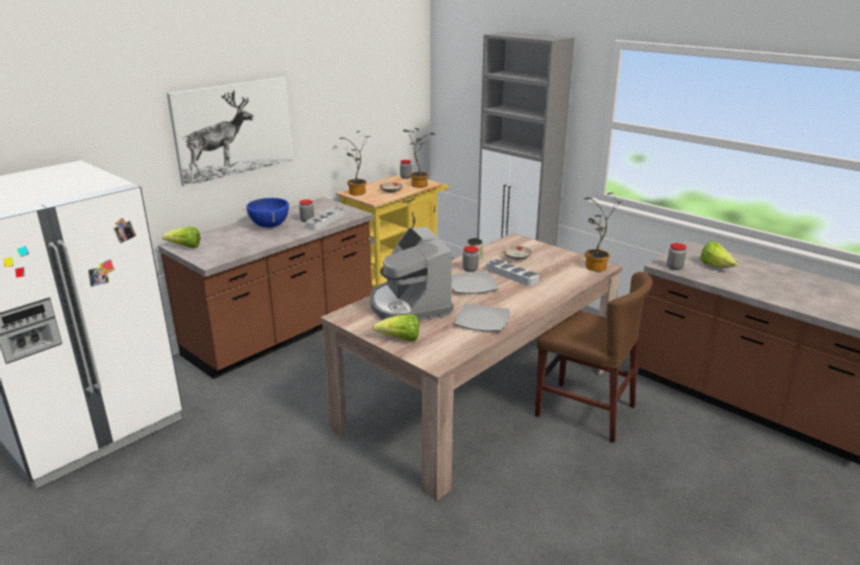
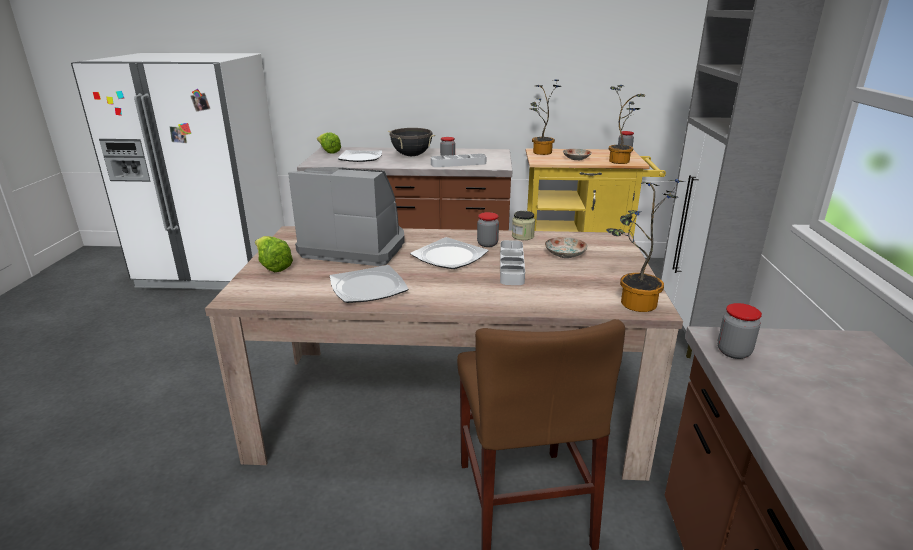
camera: 50 degrees right, 0 degrees up
picture [167,77,293,187] -> none
blue cooking pot [242,198,293,228] -> black cooking pot [388,128,435,156]
coffee machine [370,227,453,321] -> coffee machine turned 75 degrees clockwise [288,167,405,266]
lettuce [700,241,738,268] -> none
none -> plate [338,150,382,162]

